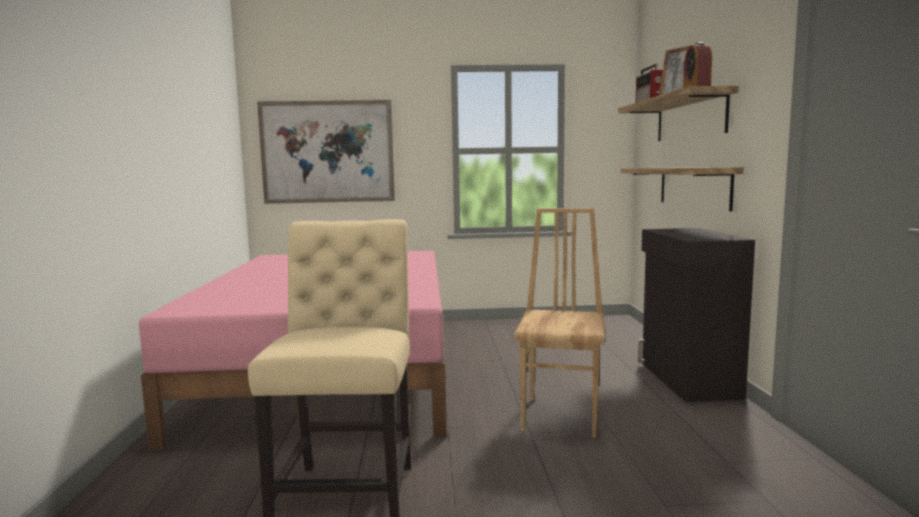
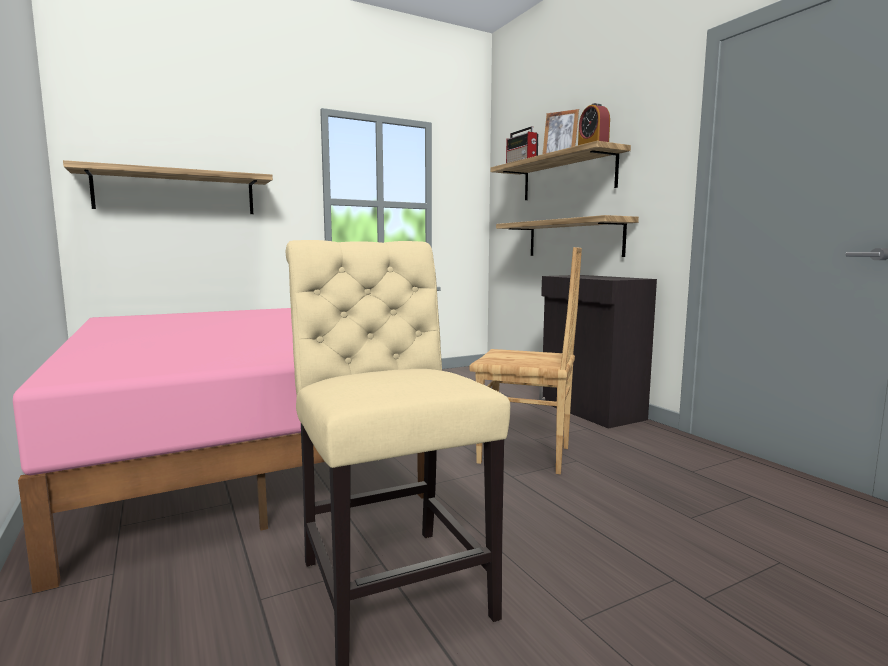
camera: 25 degrees left, 0 degrees up
picture [257,100,395,204] -> shelf [63,160,273,214]
brown chair [514,208,605,438] -> brown chair turned 120 degrees clockwise [469,247,582,474]

